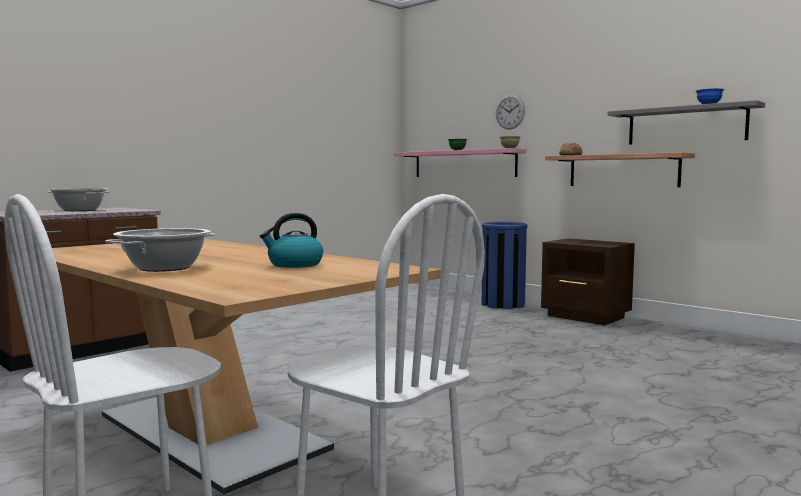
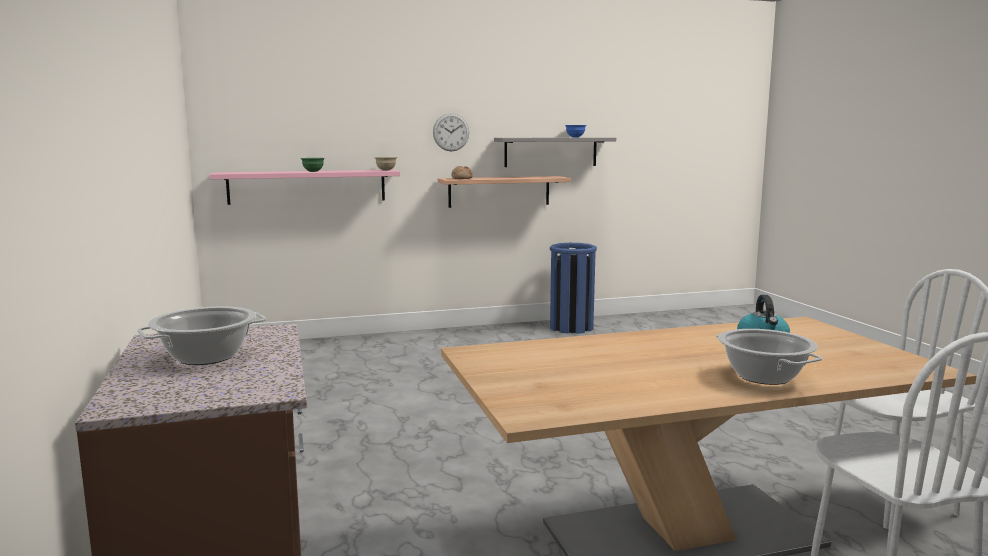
camera: 60 degrees left, 5 degrees up
blue trash can [482,222,527,309] -> blue trash can moved to [550,243,597,334]
wall clock [496,95,525,130] -> wall clock moved to [433,113,469,151]
brown nightstand [541,238,635,326] -> none

